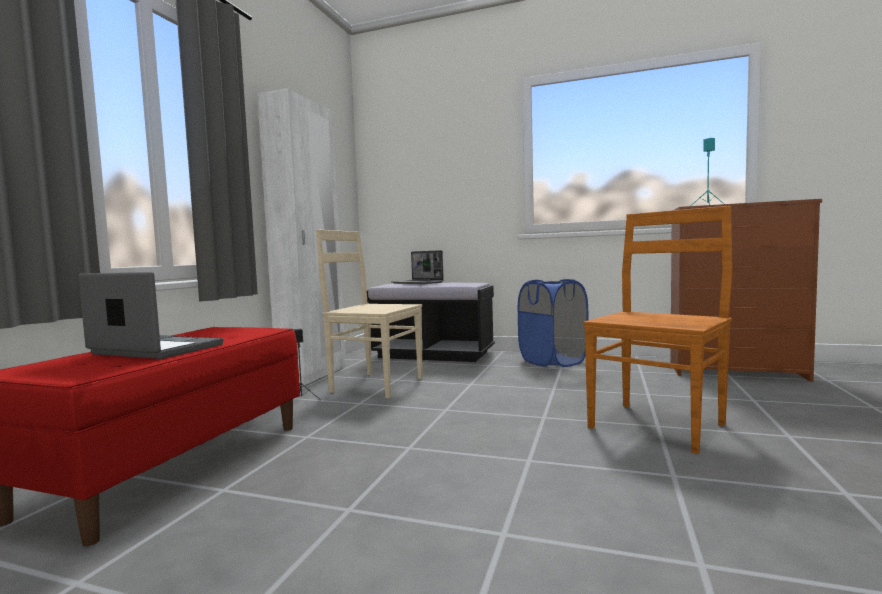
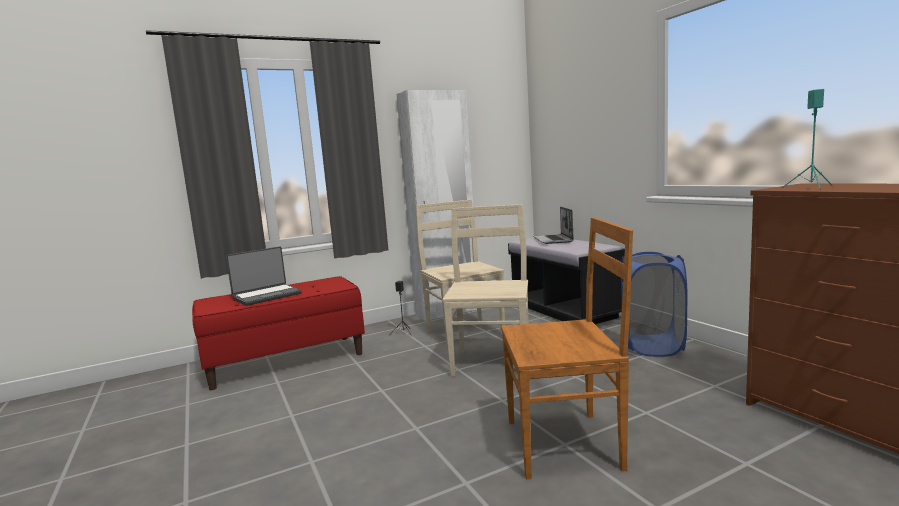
camera: 45 degrees right, 5 degrees up
laptop [78,272,223,359] -> laptop turned 75 degrees clockwise [226,246,302,306]
none -> beige chair [442,204,529,377]

